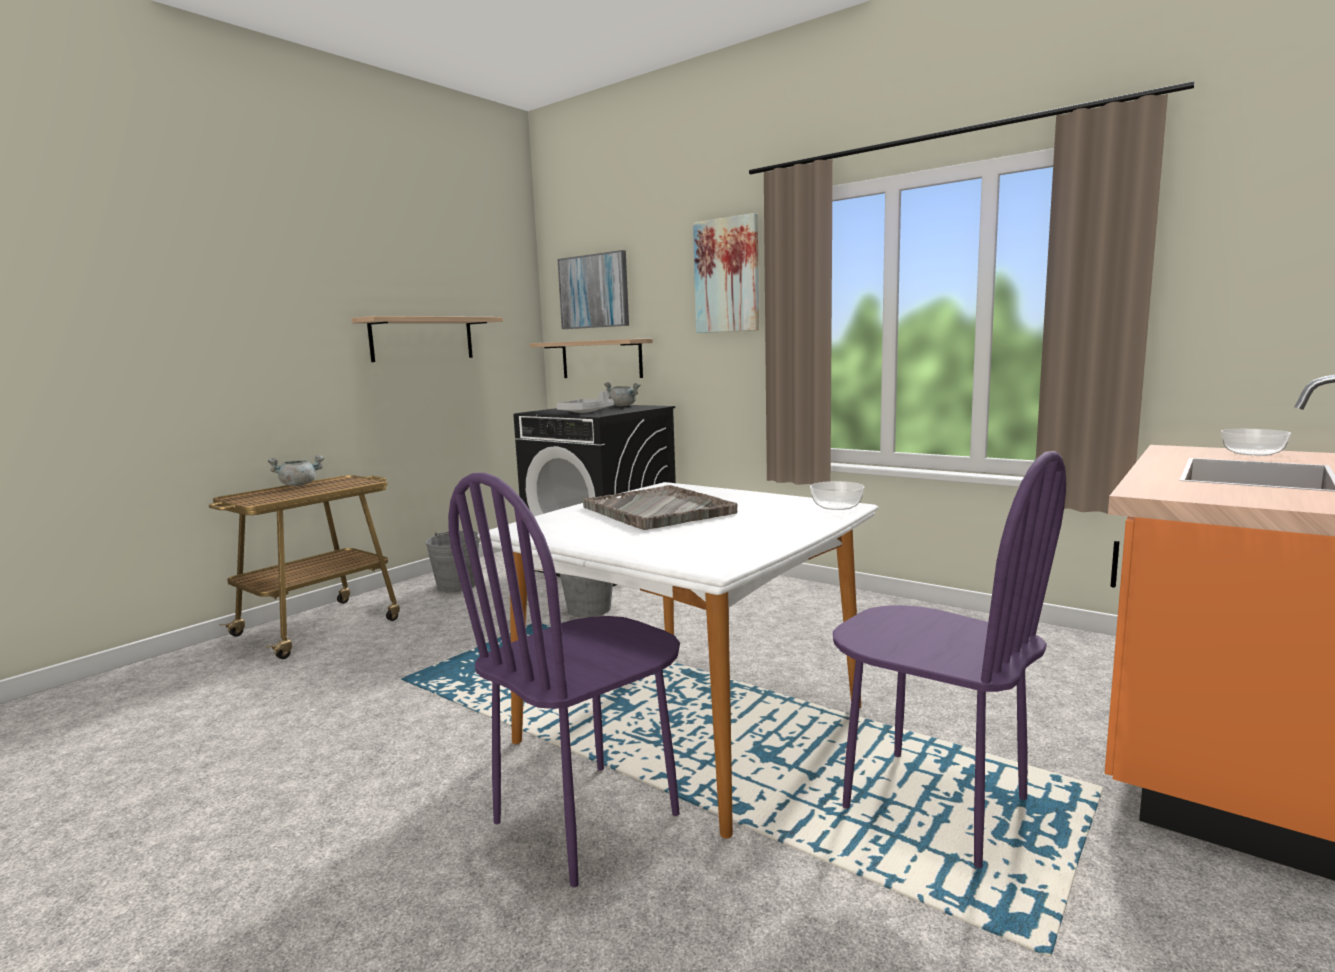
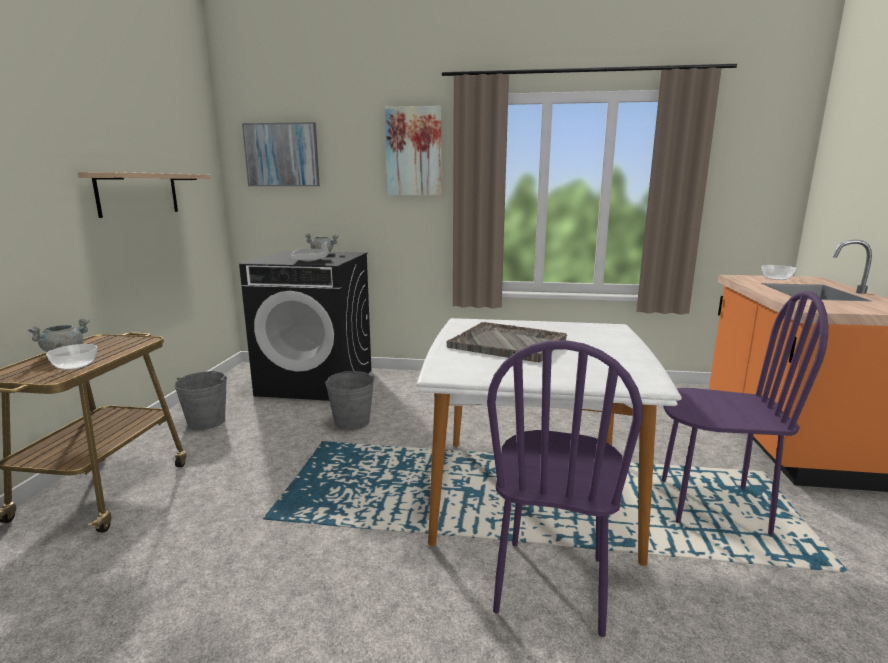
camera: 30 degrees left, 5 degrees up
shelf [530,338,653,378] -> none
bowl [810,481,865,510] -> bowl moved to [46,344,97,370]

